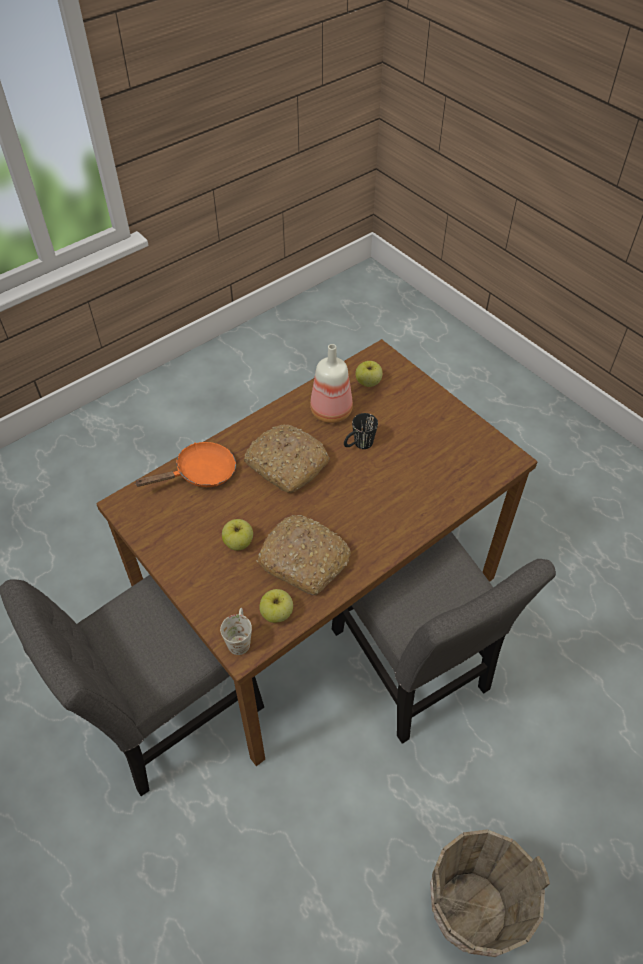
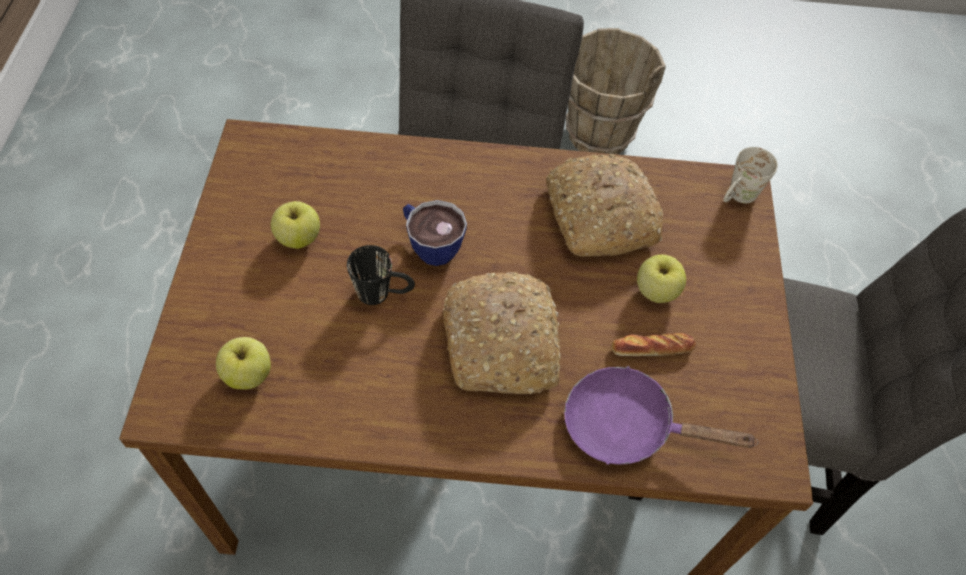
camera: 140 degrees left, 5 degrees up
orange frying pan [134,442,236,487] -> purple frying pan [564,366,758,465]
apple [259,589,293,623] -> apple moved to [271,201,320,249]
bottle [310,344,353,423] -> none
none -> cup [403,200,467,266]
none -> bread [611,333,696,356]

